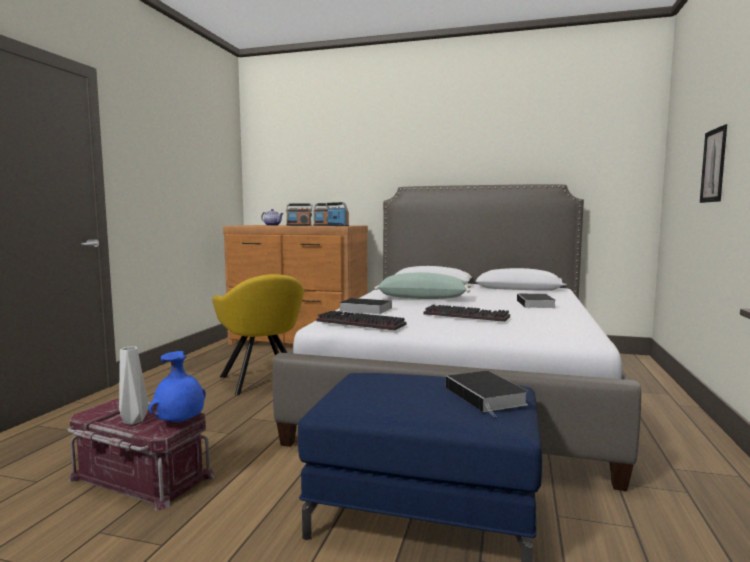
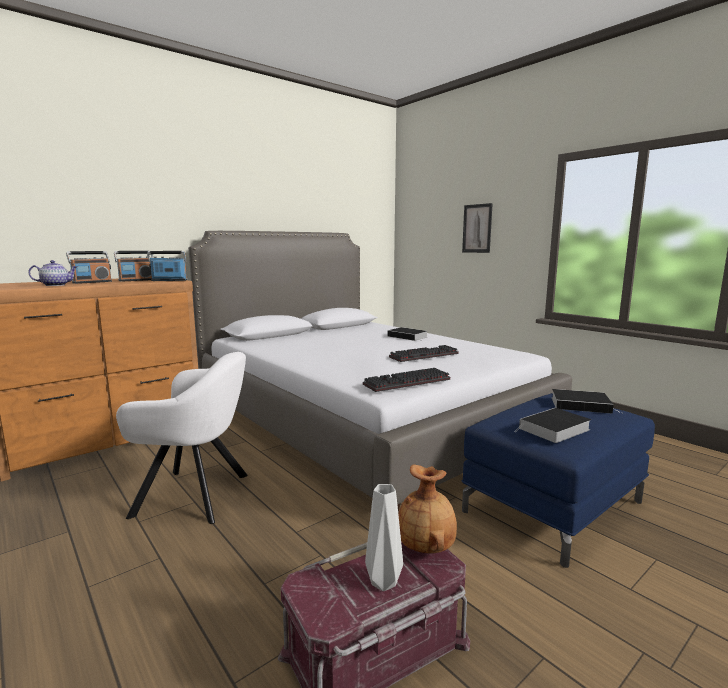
camera: 55 degrees left, 5 degrees up
blue vase [148,351,206,423] -> brown vase [398,464,457,554]
yellow armchair [213,274,304,396] -> white armchair [116,352,247,524]
book [339,298,392,314] -> book moved to [514,408,591,443]
green pillow [375,272,471,299] -> none

